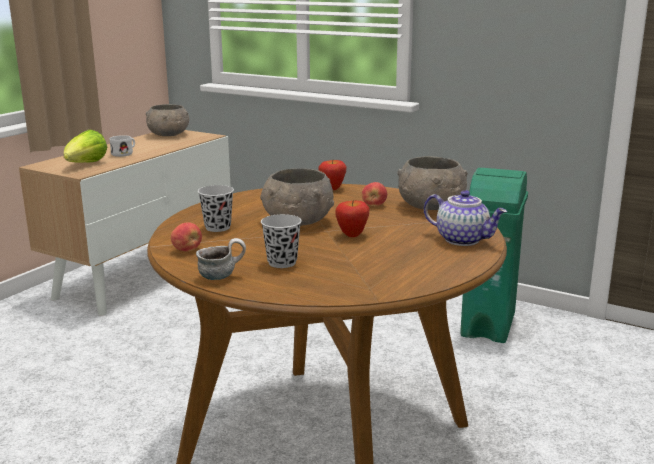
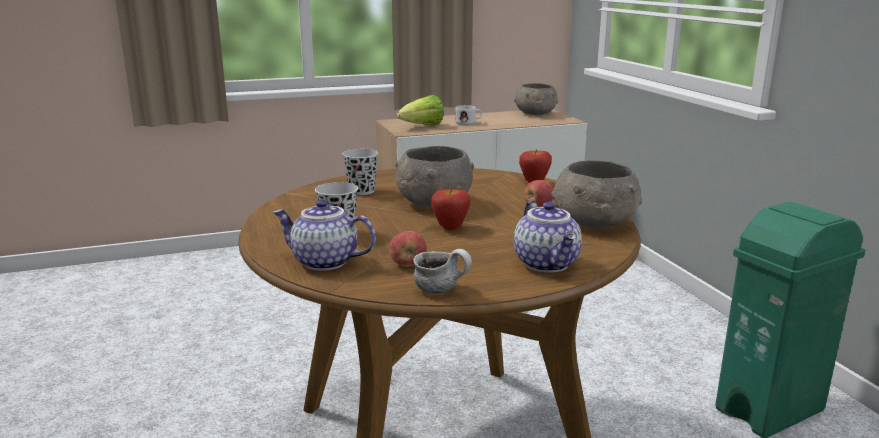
camera: 40 degrees right, 0 degrees up
apple [171,222,202,251] -> apple moved to [389,231,427,266]
mug [196,238,246,280] -> mug moved to [413,249,472,293]
none -> teapot [273,199,376,271]

